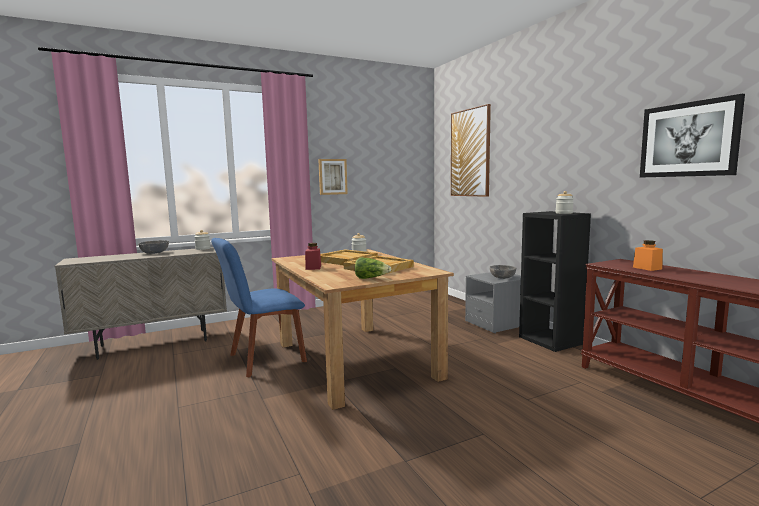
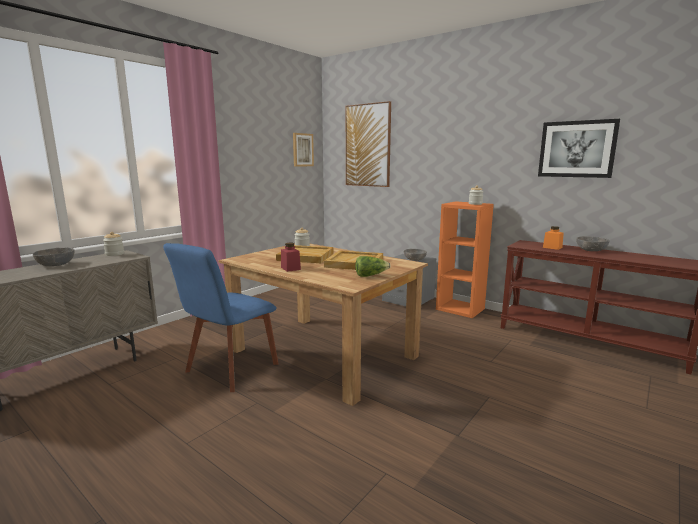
camera: 25 degrees left, 5 degrees up
picture [318,159,348,195] -> picture moved to [293,133,314,167]
black bookcase [519,211,591,352] -> orange bookcase [436,201,494,318]
none -> grey bowl [576,236,610,251]

